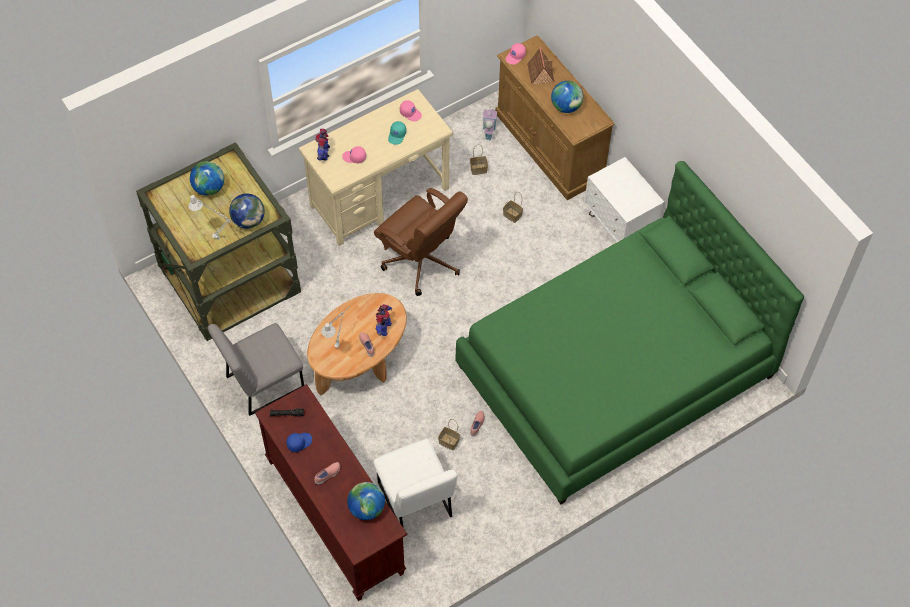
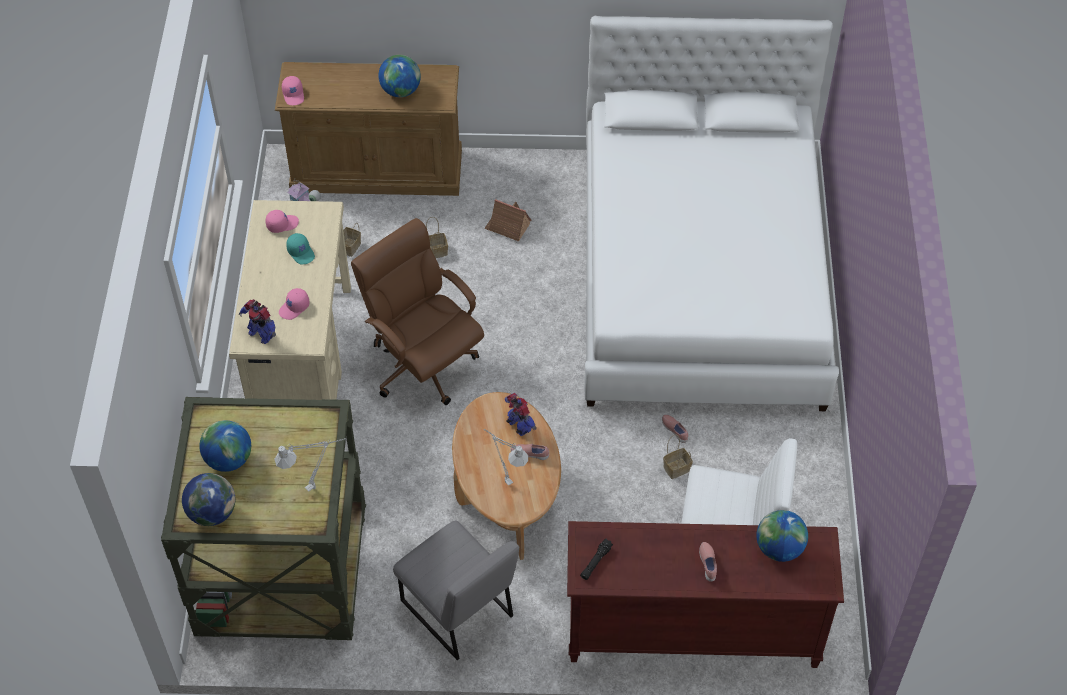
camera: 55 degrees left, 5 degrees down
grey chair [208,323,304,416] -> grey chair turned 45 degrees counterclockwise [393,521,519,660]
globe [229,193,265,229] -> globe moved to [182,473,236,526]
blue cap [286,433,312,452] -> none
brown office chair [374,188,468,296] -> brown office chair turned 120 degrees counterclockwise [351,218,484,405]
green bed [455,161,804,504] -> white bed [584,16,839,411]
toy house [527,47,554,85] -> toy house moved to [484,199,532,242]
white nightstand [584,157,664,242] -> none

